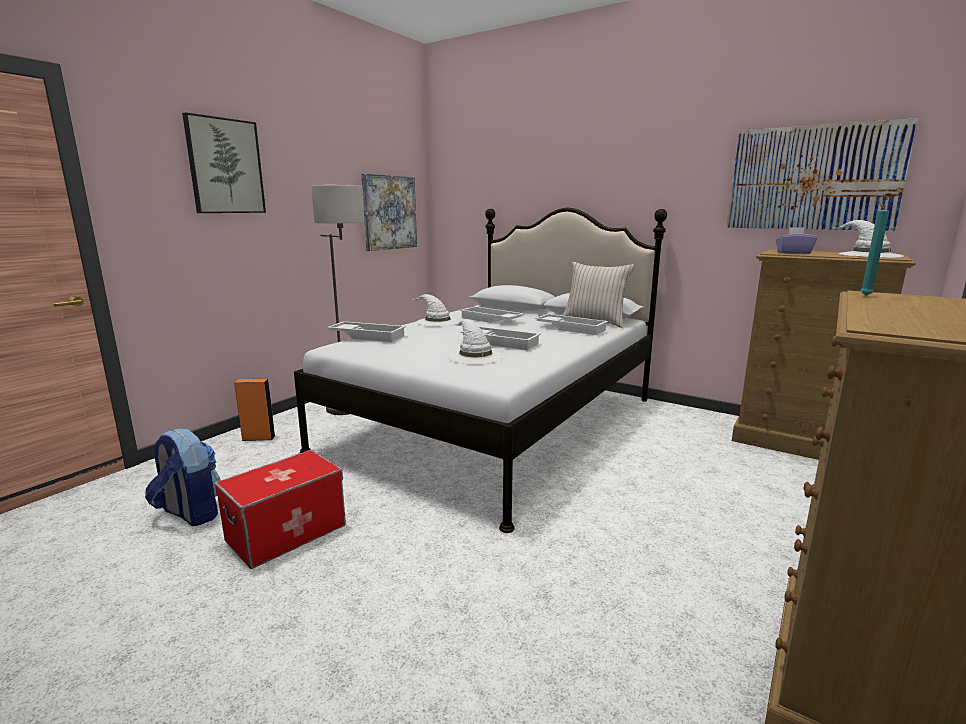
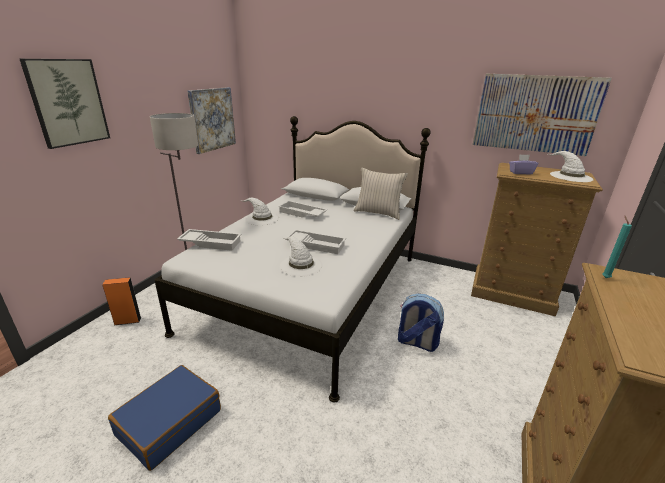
camera: 10 degrees left, 10 degrees up
backpack [145,428,220,526] -> backpack moved to [398,294,444,352]
storage box [214,450,346,569] -> blue suitcase [108,365,221,471]
white tray [535,314,608,335] -> none

